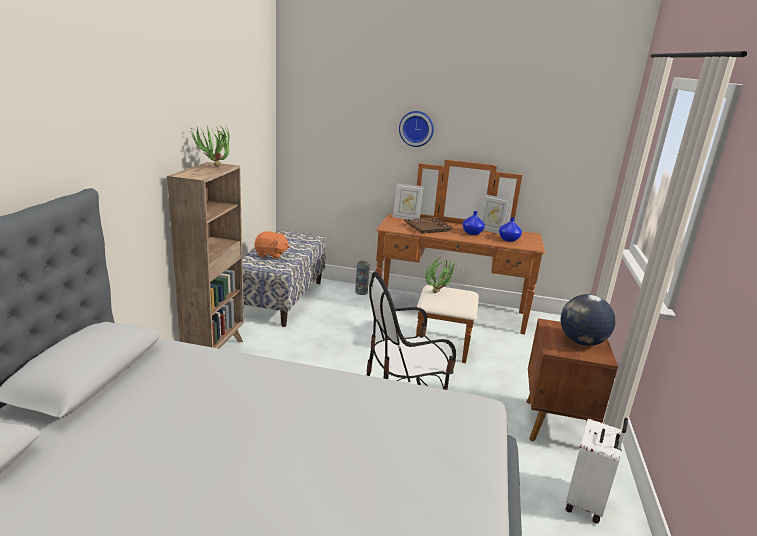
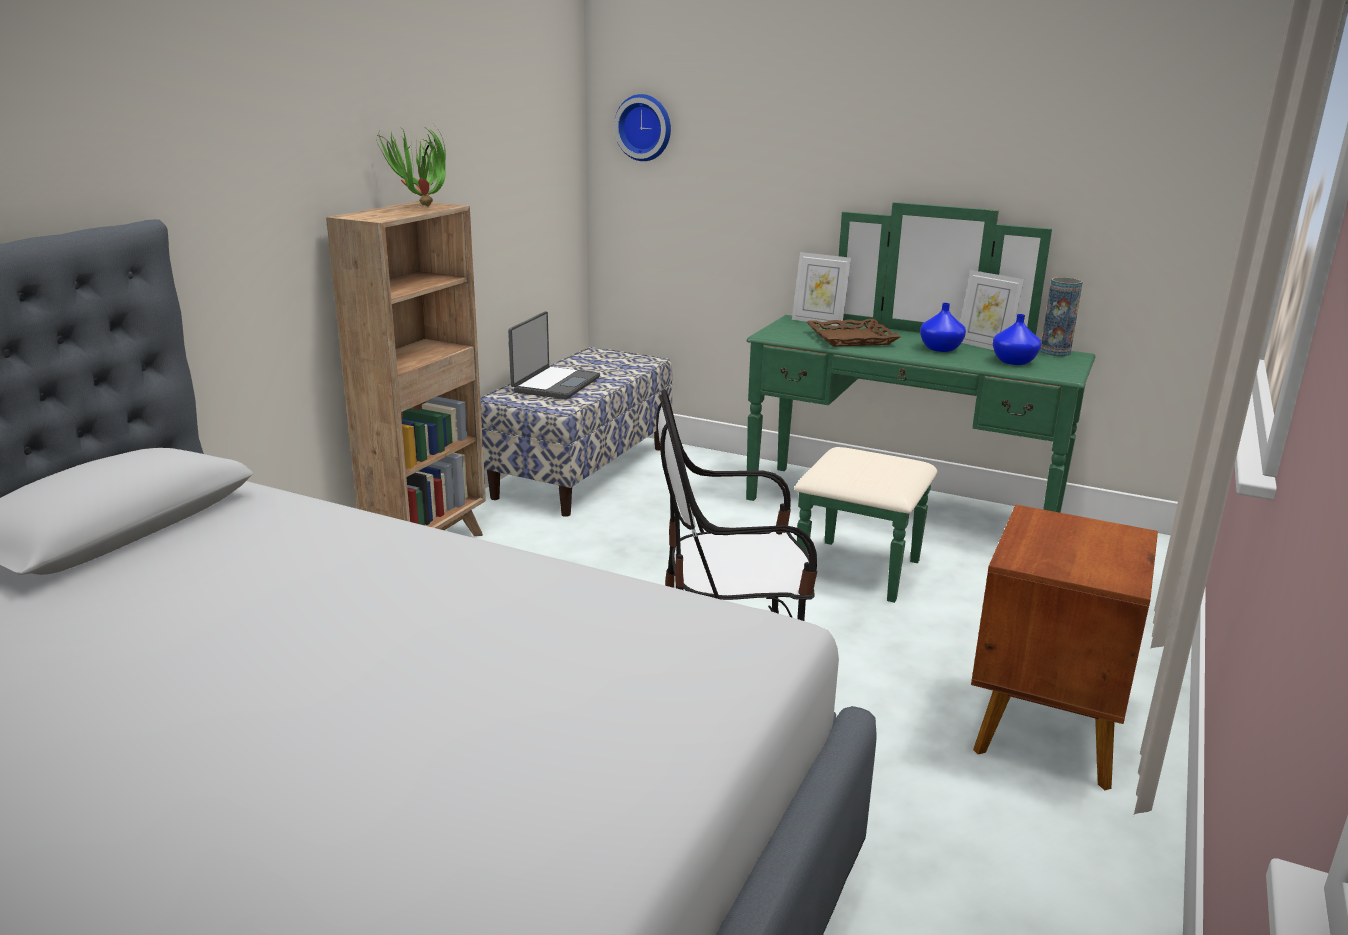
camera: 15 degrees right, 0 degrees up
orange plush toy [254,231,290,259] -> laptop [508,311,600,399]
vase [355,261,370,295] -> vase moved to [1040,277,1083,356]
brown dresser [376,159,545,363] -> green dresser [746,202,1095,603]
wall clock [399,111,434,147] -> wall clock moved to [614,94,671,161]
potted plant [425,257,456,293] -> none
globe [560,294,616,346] -> none
white suitcase [565,418,628,524] -> none

